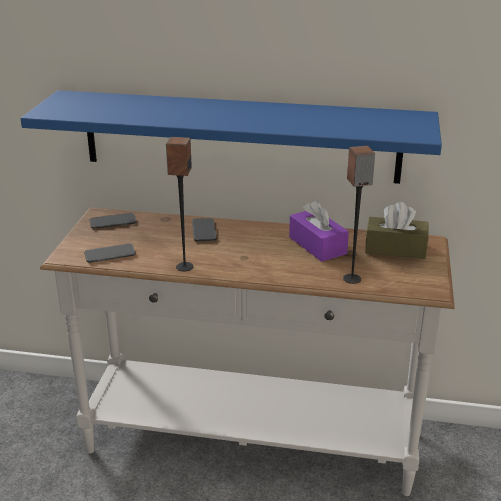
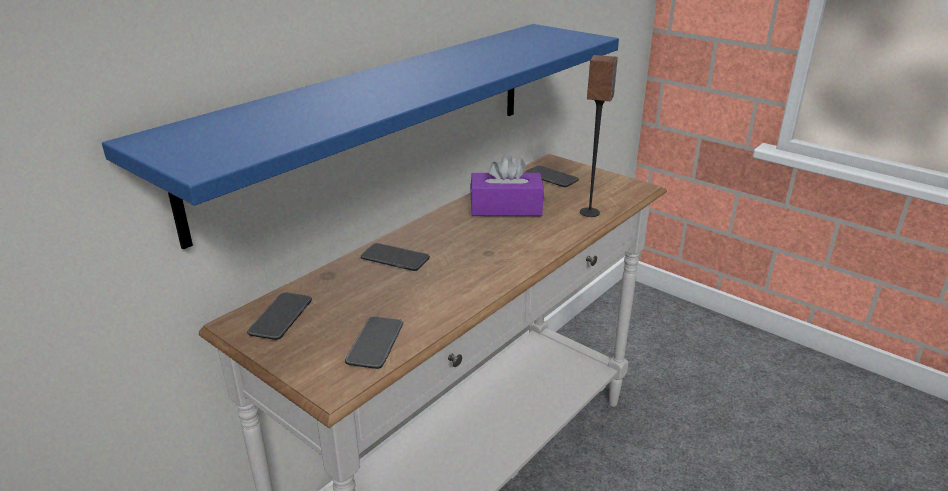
camera: 60 degrees left, 0 degrees up
speaker [166,137,193,271] -> none
brown tissue box [365,202,429,259] -> phone [525,165,579,187]

